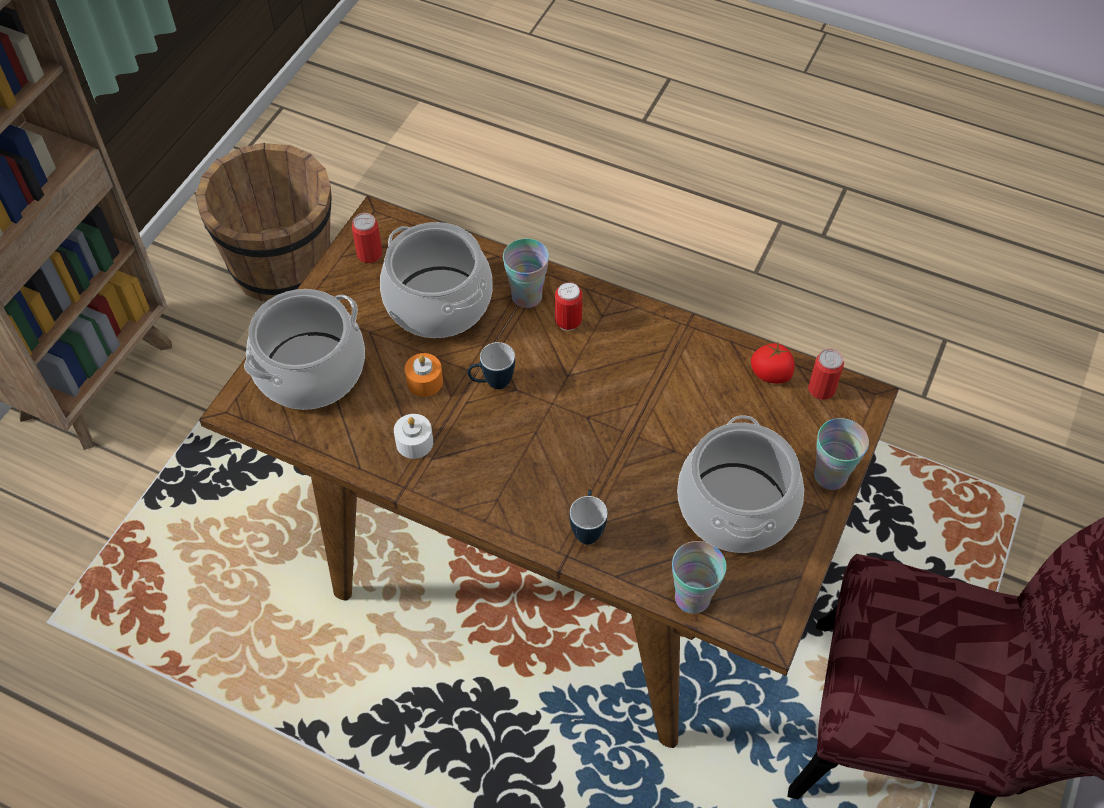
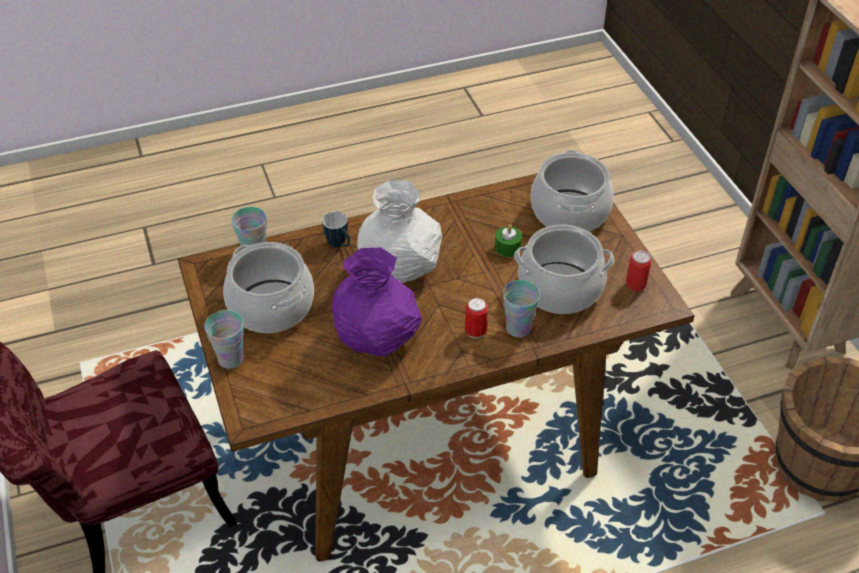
camera: 135 degrees right, 10 degrees down
white candle [394,414,433,459] -> none
orange candle [405,353,443,397] -> green candle [495,224,522,257]
mug [467,342,515,389] -> none
tomato [751,343,795,384] -> none
can [808,349,844,400] -> none
none -> purple vase [332,248,422,357]
none -> white vase [357,180,442,283]

